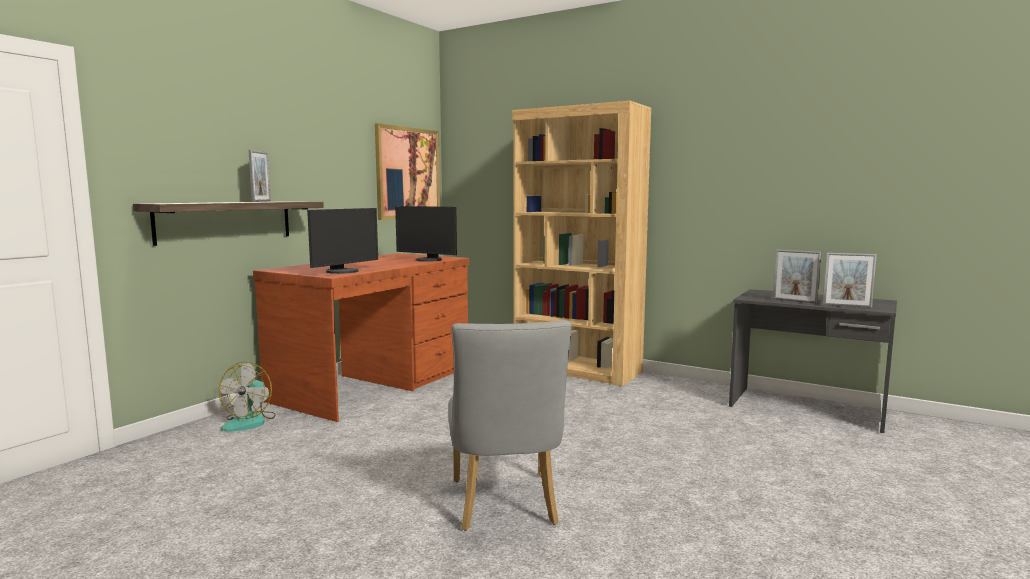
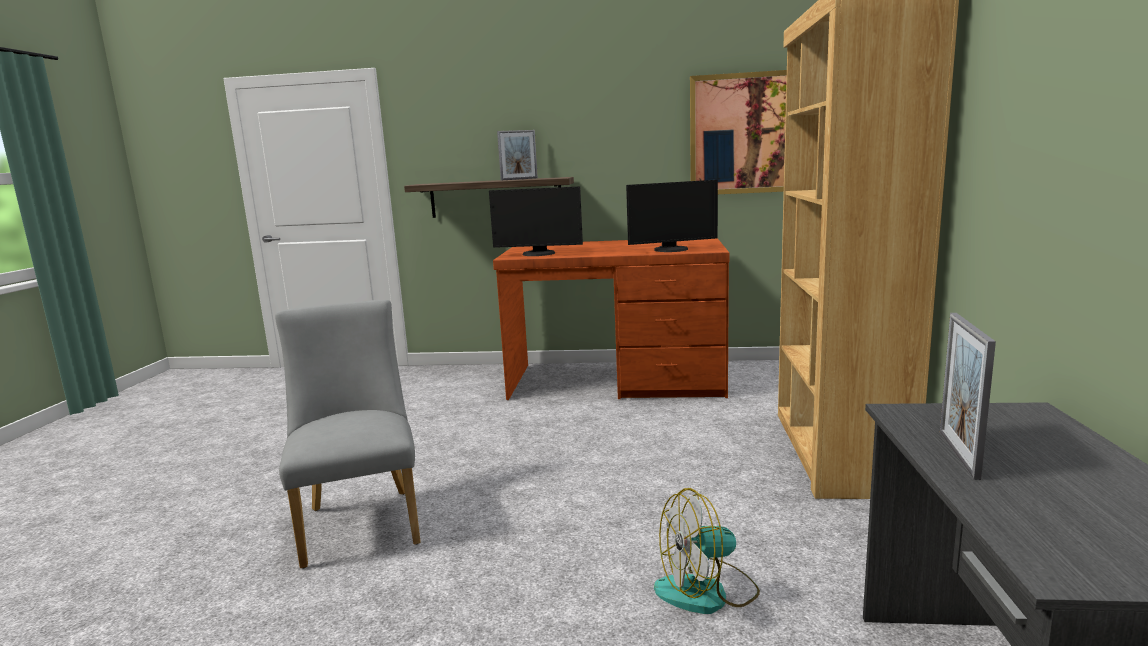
camera: 65 degrees right, 5 degrees up
fan [219,361,276,432] -> fan moved to [654,488,760,614]
monitor [395,206,457,262] -> monitor turned 105 degrees counterclockwise [626,180,718,252]
grey chair [448,320,572,531] -> grey chair turned 105 degrees clockwise [275,300,421,568]
picture frame [822,252,877,308] -> none

